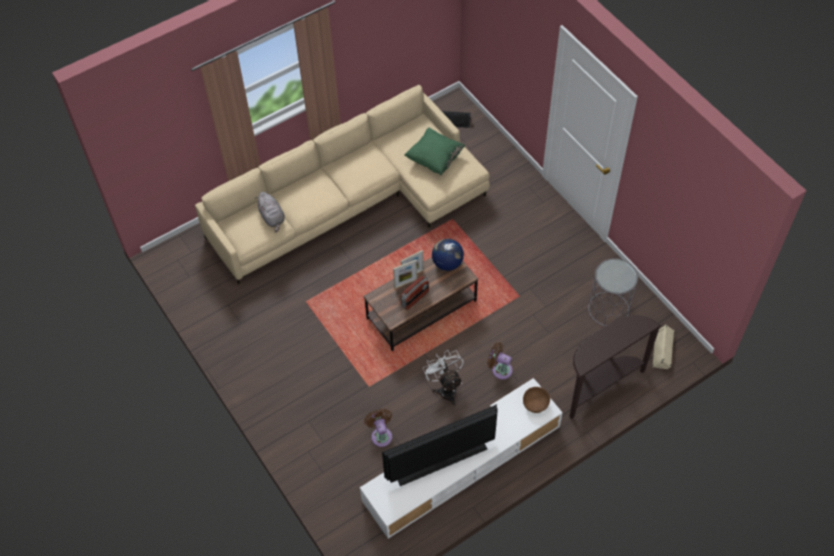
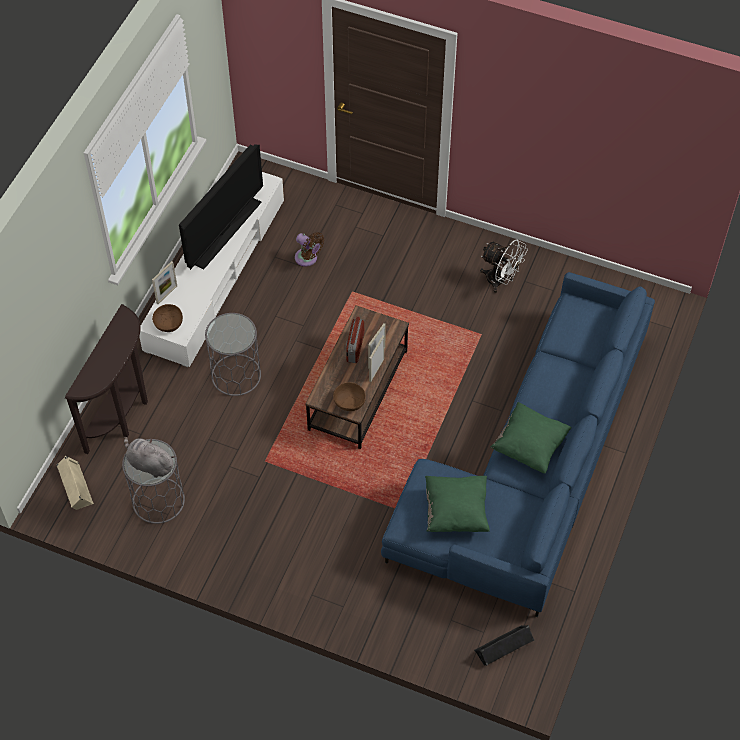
camera: 145 degrees right, 0 degrees up
beige sofa [195,85,490,285] -> blue sofa [381,272,655,617]
grey plush toy [255,192,285,232] -> grey plush toy moved to [124,437,175,478]
white fan [423,350,464,406] -> white fan moved to [480,239,528,293]
globe [432,239,464,271] -> brown bowl [333,382,366,411]
brown fan [487,342,513,379] -> grey side table [205,313,261,396]
none -> picture frame [152,261,177,304]
none -> green pillow [490,402,572,474]

